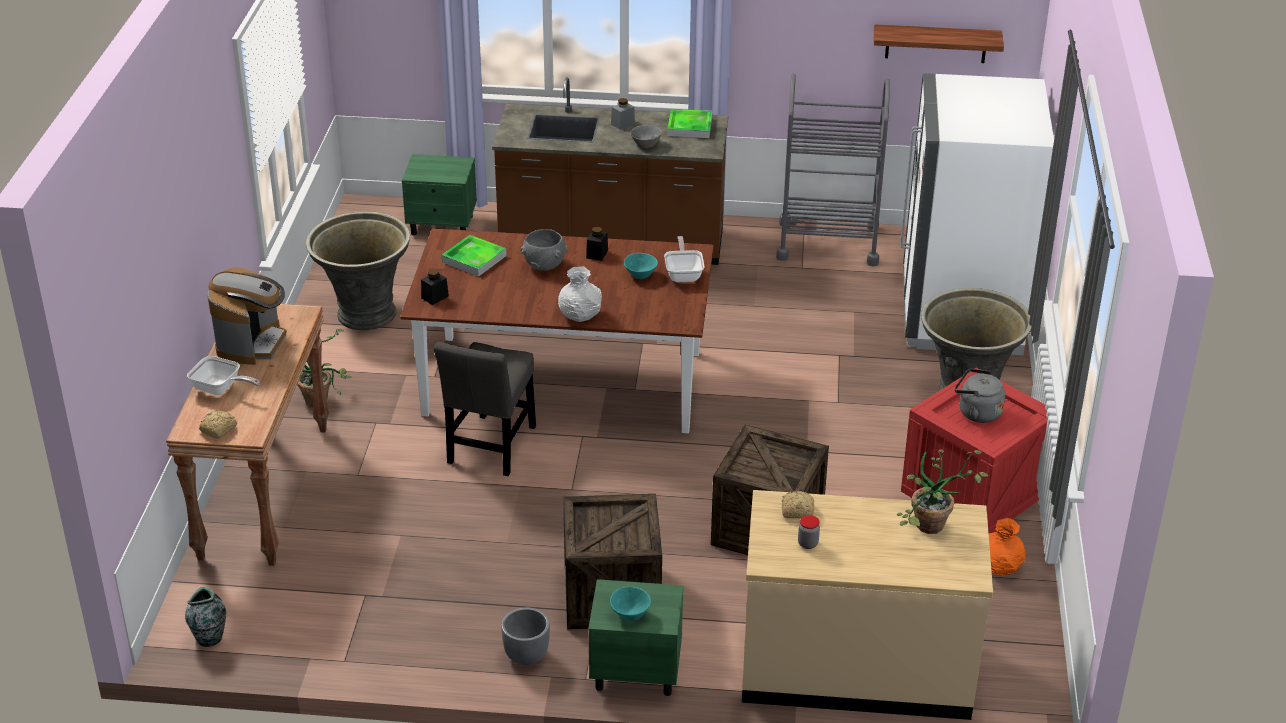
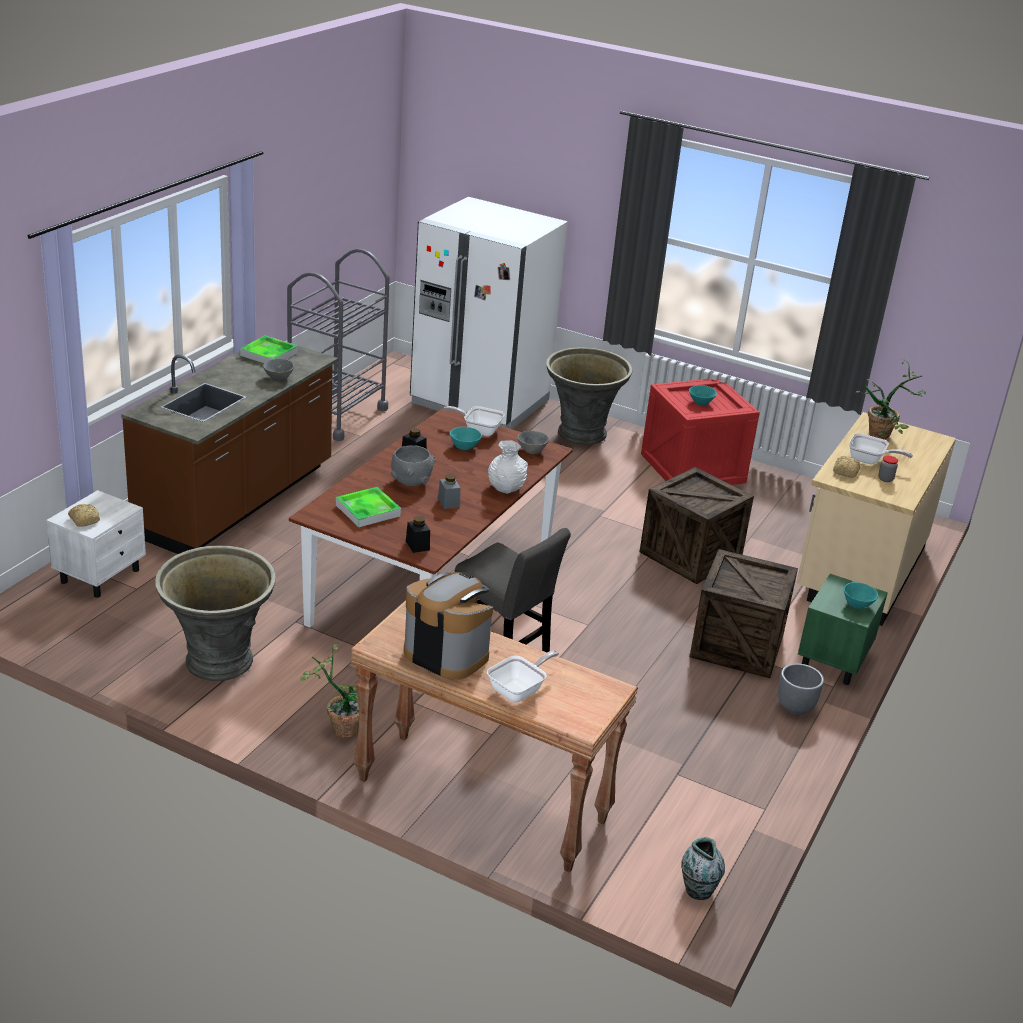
camera: 70 degrees left, 5 degrees down
bread [199,410,237,439] -> bread moved to [68,504,100,527]
green nightstand [402,154,477,236] -> white nightstand [46,490,146,598]
grey jar [611,98,635,130] -> grey jar moved to [438,474,461,509]
shelf [874,24,1004,63] -> none
grey kettle [955,369,1005,423] -> turquoise bowl [689,385,717,406]
orange vase [989,518,1026,575] -> none
none -> grey bowl [517,431,549,454]
none -> frying pan [849,433,913,465]

